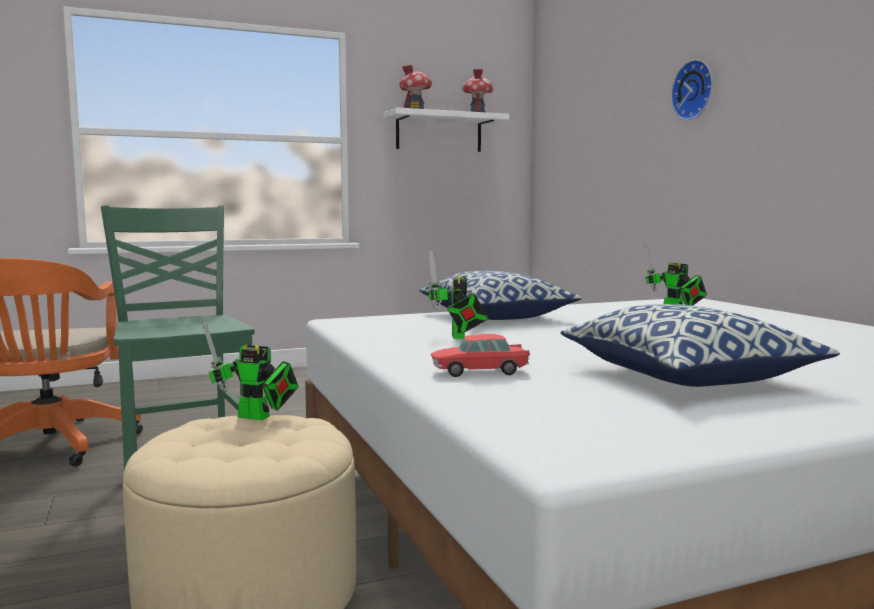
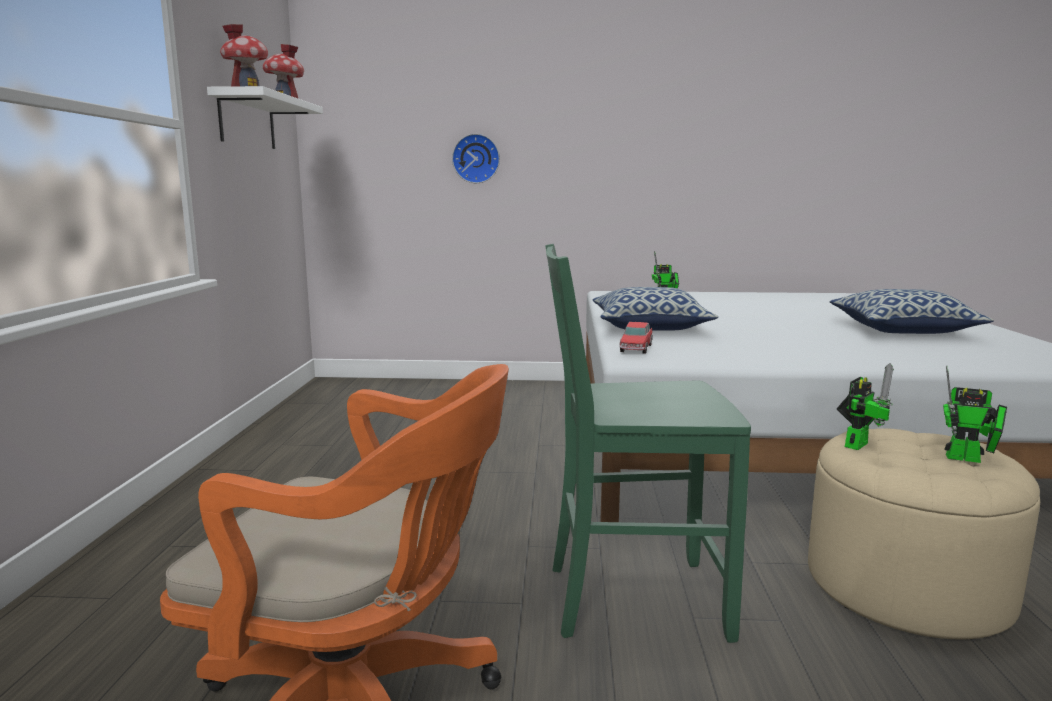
camera: 65 degrees left, 5 degrees up
toy robot [428,250,488,339] -> toy robot moved to [943,366,1007,463]
toy car [431,334,530,377] -> toy car moved to [620,322,653,354]
wall clock [671,59,713,120] -> wall clock moved to [452,134,500,183]

